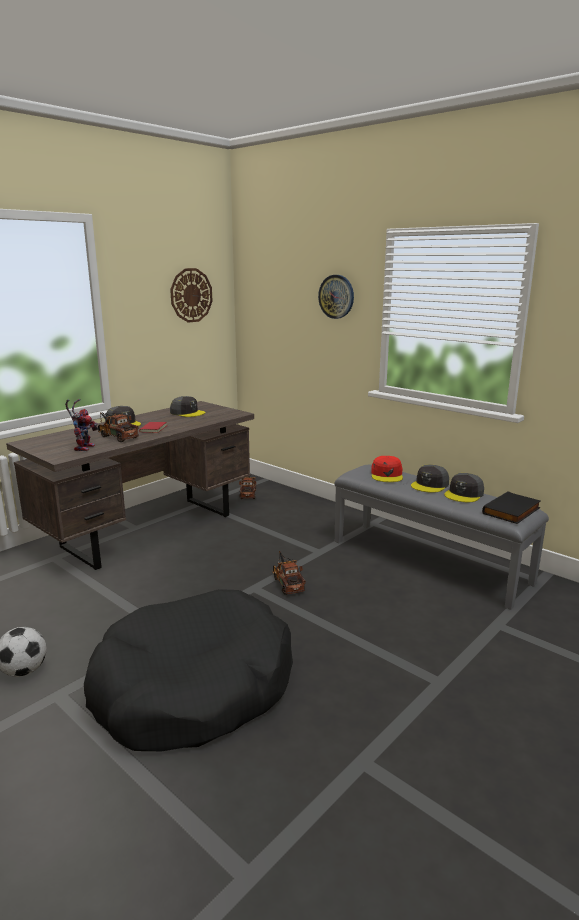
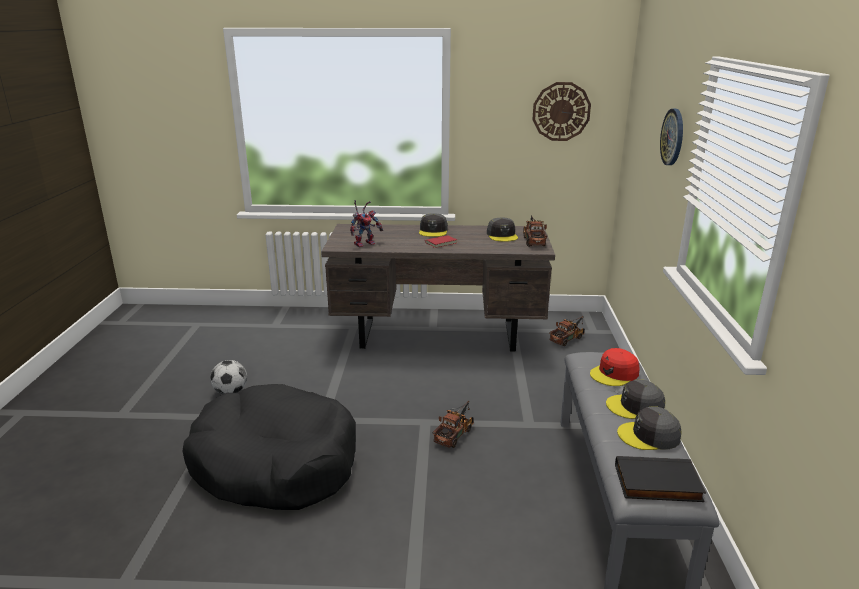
camera: 50 degrees right, 5 degrees up
toy truck [98,412,139,442] -> toy truck moved to [523,215,547,247]

